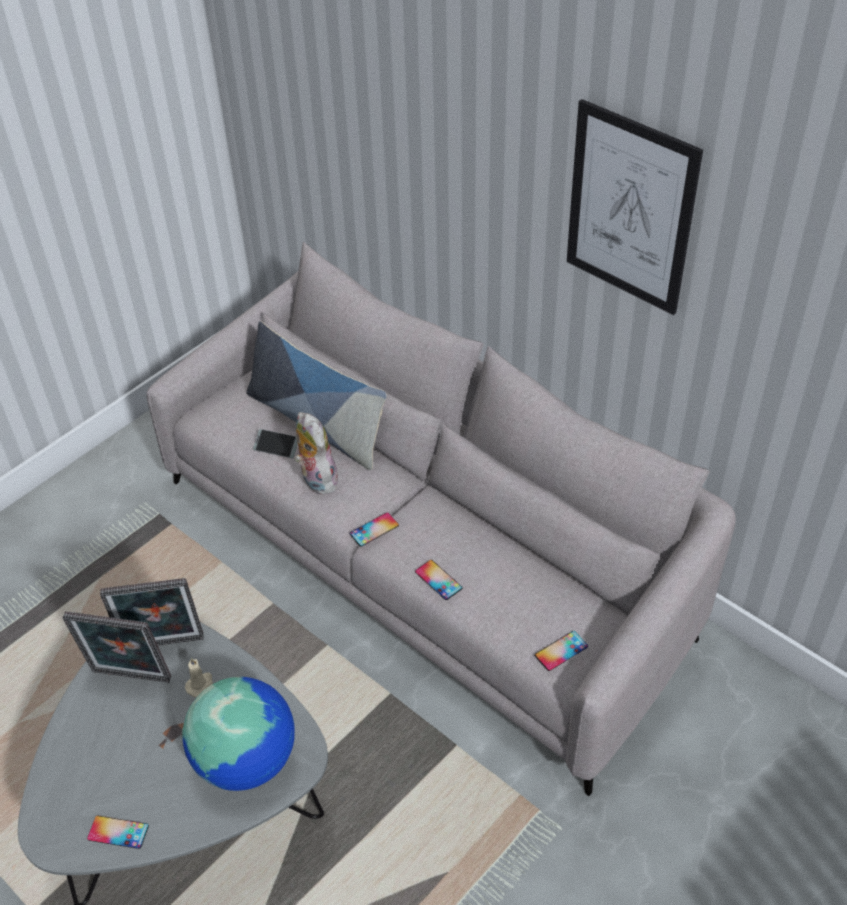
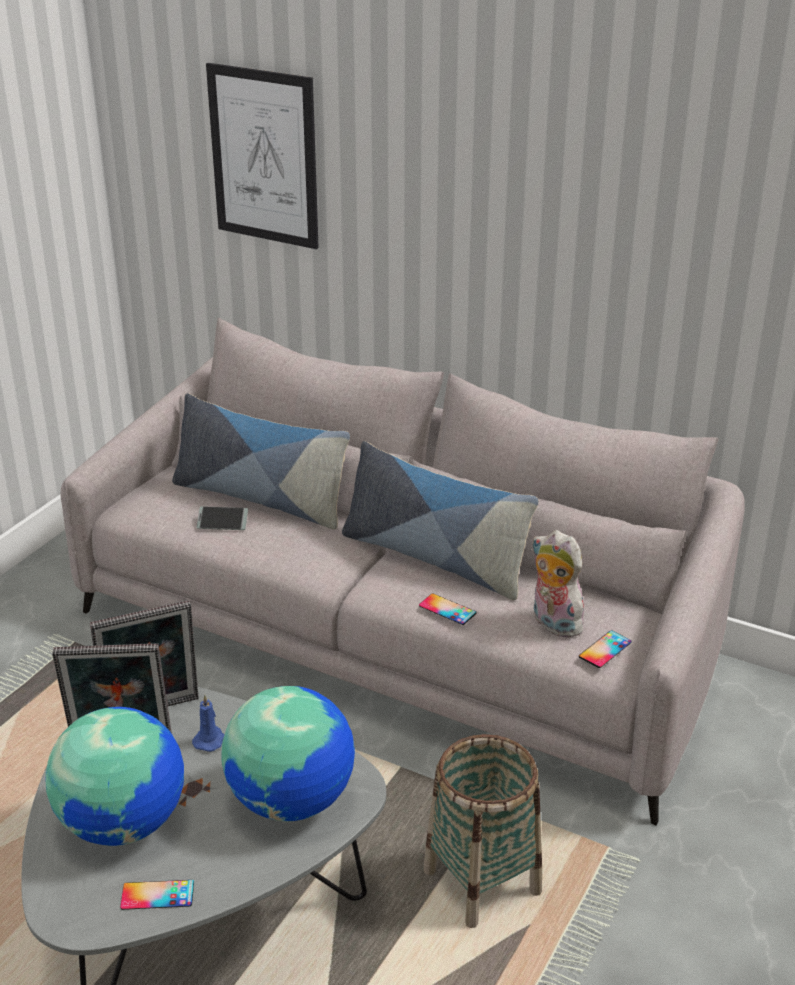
camera: 15 degrees left, 15 degrees down
beige candle [185,657,213,698] -> blue candle [192,695,225,752]
plush toy [295,412,342,495] -> plush toy moved to [532,530,584,638]
phone [350,512,399,547] -> none
picture [567,99,703,315] -> picture moved to [206,63,318,249]
none -> globe [45,707,184,846]
none -> pillow [342,441,539,600]
none -> basket [424,734,542,928]

